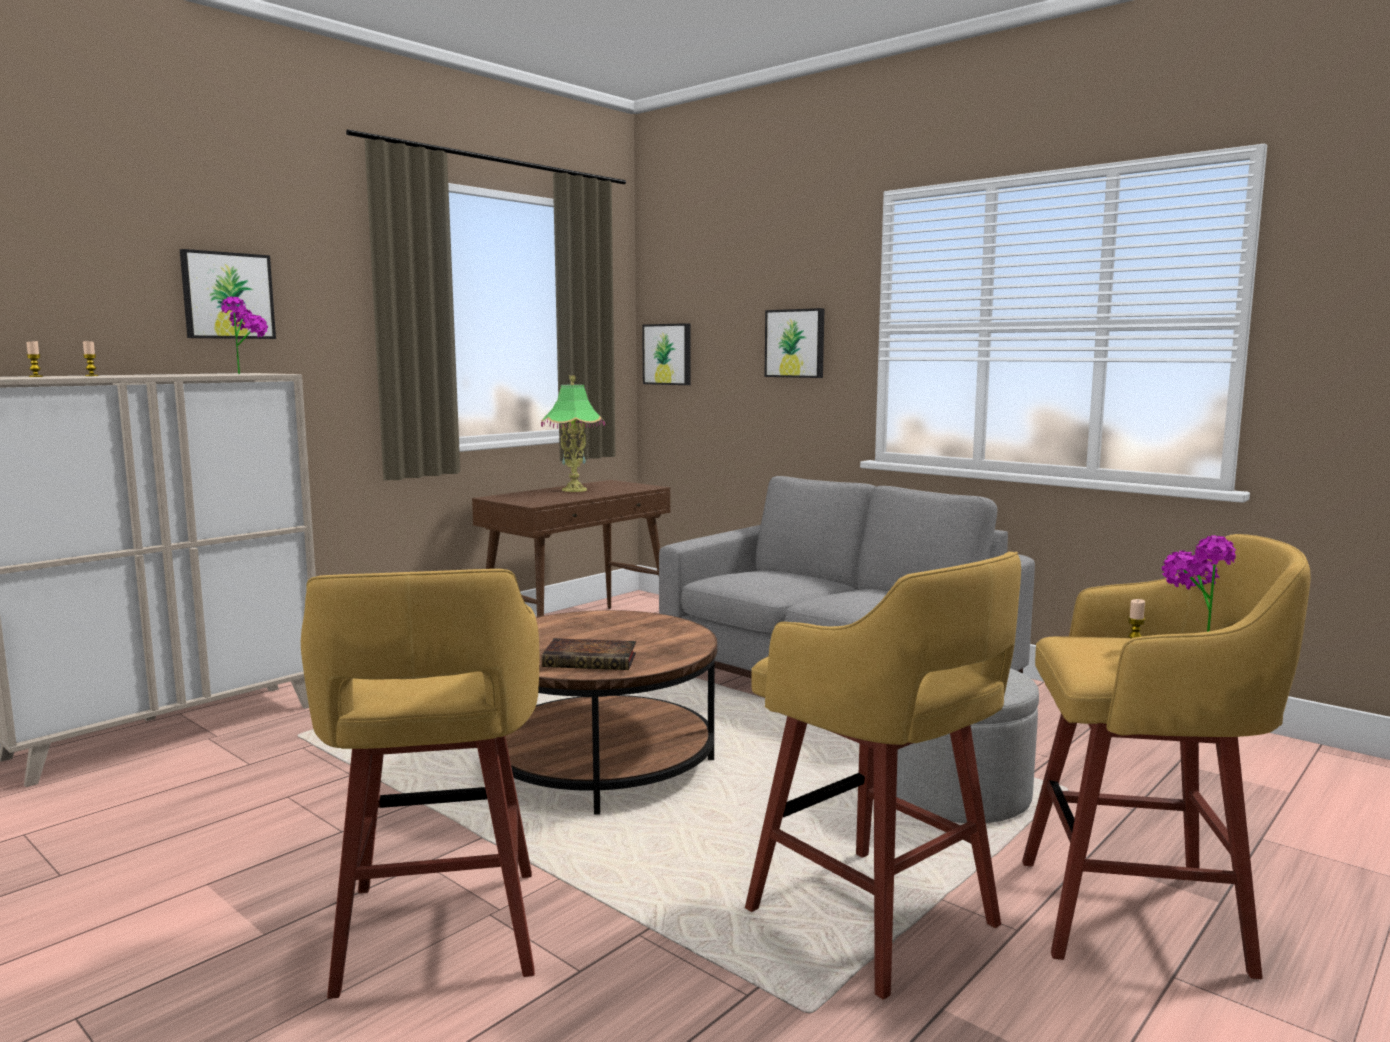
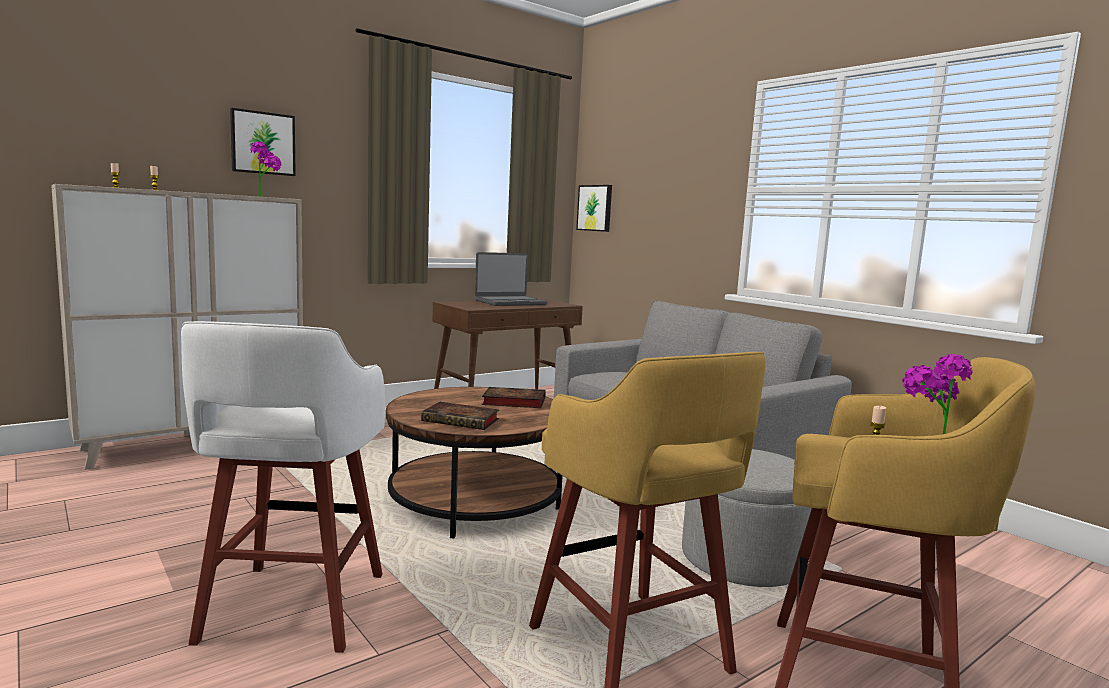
camera: 10 degrees right, 0 degrees up
yellow stool [301,569,540,999] -> white stool [181,321,385,653]
table lamp [541,375,605,492] -> laptop [475,252,547,306]
picture [765,308,824,378] -> none
none -> book [482,387,546,408]

